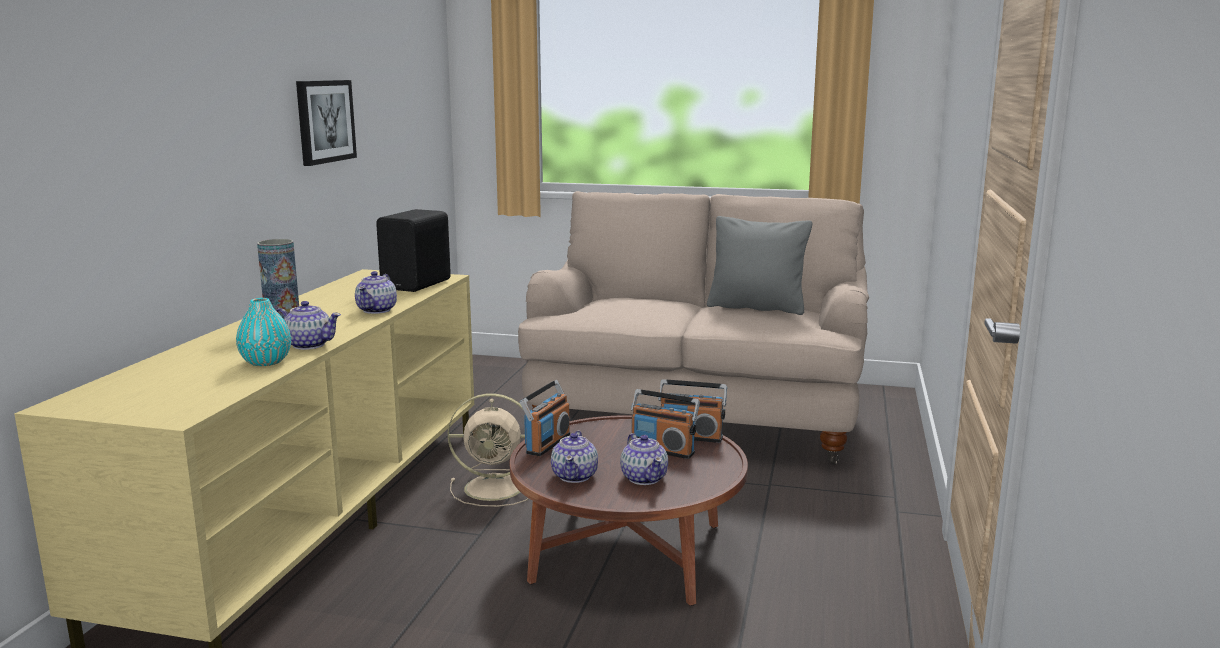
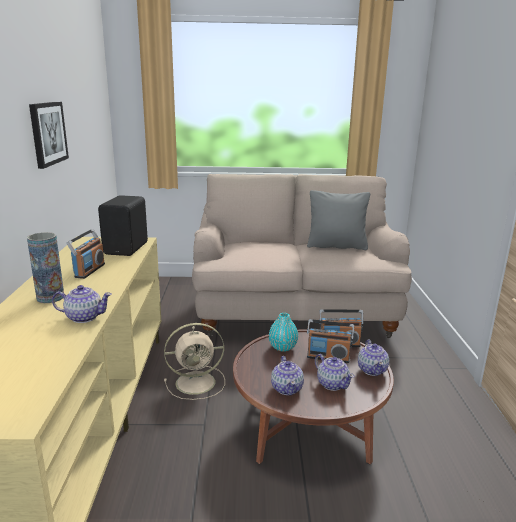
camera: 15 degrees left, 5 degrees up
turquoise vase [236,298,291,366] -> turquoise vase moved to [269,313,298,352]
teapot [355,271,397,314] -> teapot moved to [358,339,389,376]
radio [520,380,570,456] -> radio moved to [67,229,105,279]

